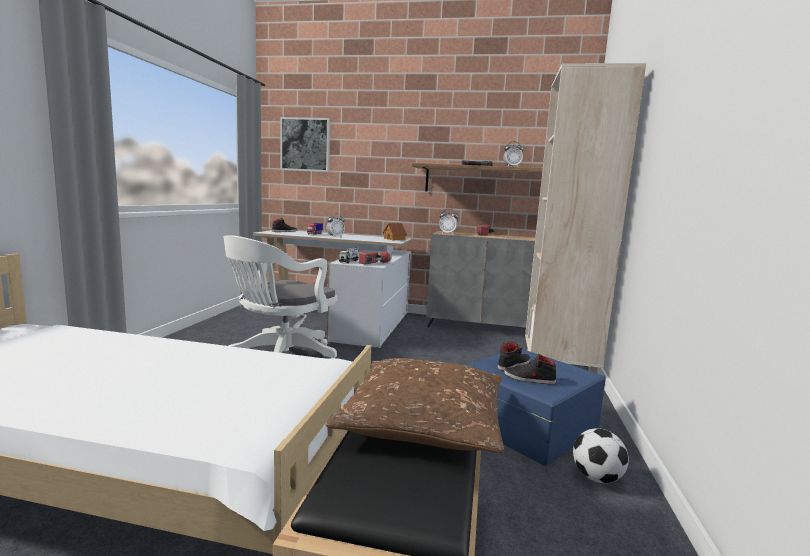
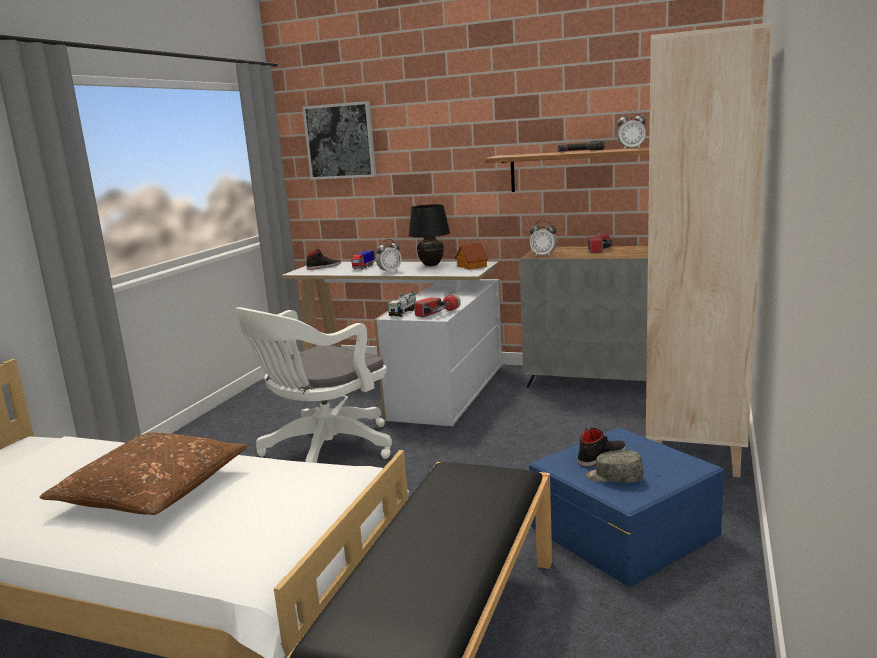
camera: 10 degrees right, 5 degrees up
brown pillow [326,358,504,453] -> brown pillow moved to [40,433,248,515]
black shoe [504,353,556,385] -> grey cap [586,450,644,483]
football [573,428,629,483] -> none
none -> black table lamp [408,204,450,266]

